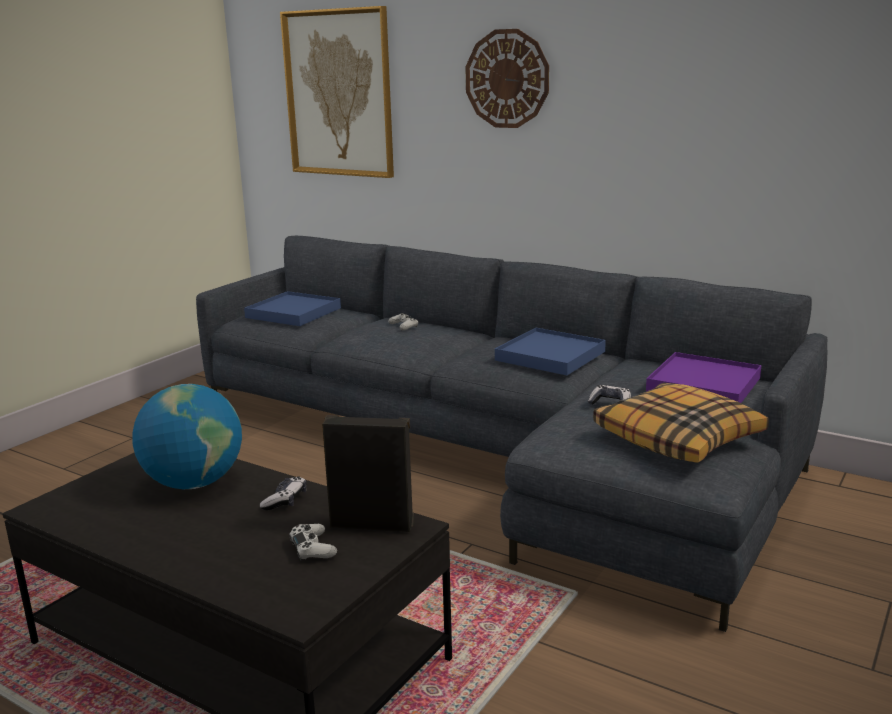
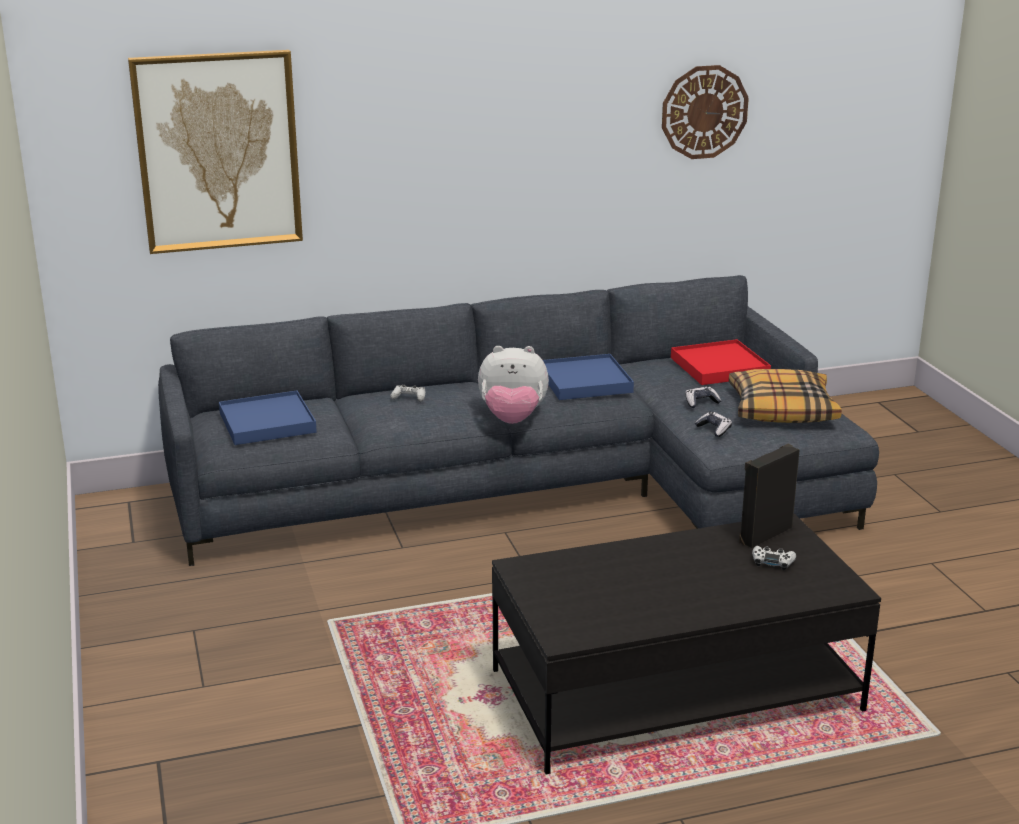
camera: 50 degrees left, 5 degrees up
globe [132,384,242,489] -> none
game controller [260,476,307,510] -> game controller moved to [695,412,732,437]
wall clock [466,29,549,128] -> wall clock moved to [662,65,749,159]
purple tray [646,352,762,403] -> red tray [671,339,771,385]
none -> plush toy [478,346,549,424]

